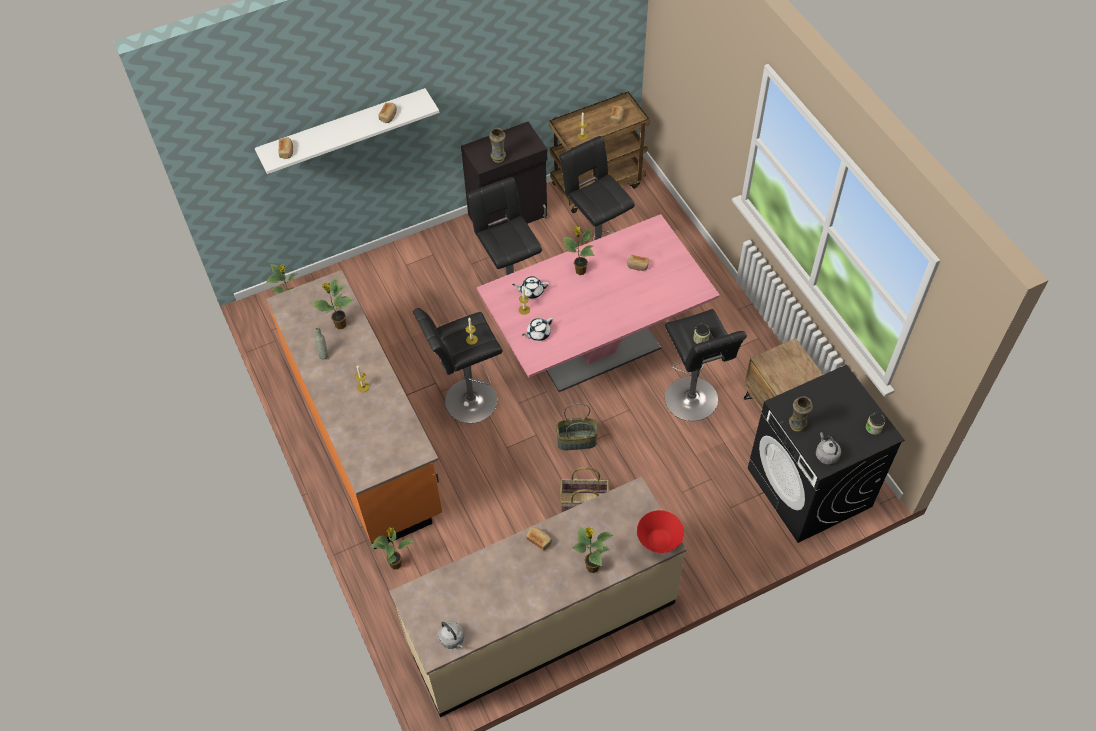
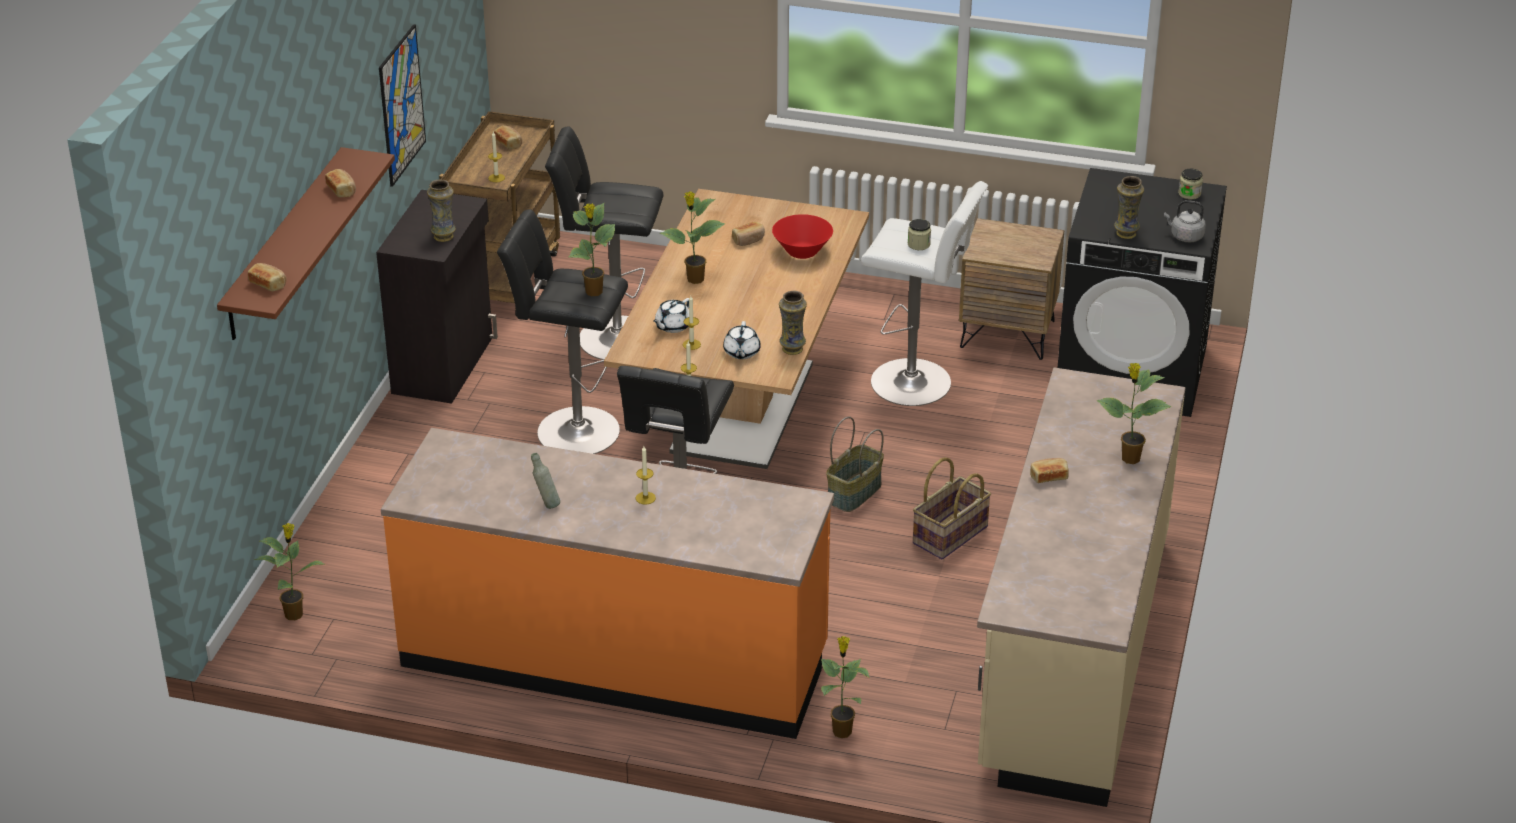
camera: 50 degrees left, 20 degrees down
white shelf [255,88,439,174] -> brown shelf [217,147,395,340]
potted plant [311,278,354,329] -> potted plant moved to [568,203,616,296]
grey kettle [438,621,464,649] -> none
pink dining table [477,214,720,392] -> brown dining table [604,189,869,469]
red bowl [637,510,684,553] -> red bowl moved to [772,214,833,259]
black stool [665,309,747,421] -> white stool [861,181,988,406]
none -> picture [379,24,426,187]
none -> vase [779,291,807,355]

